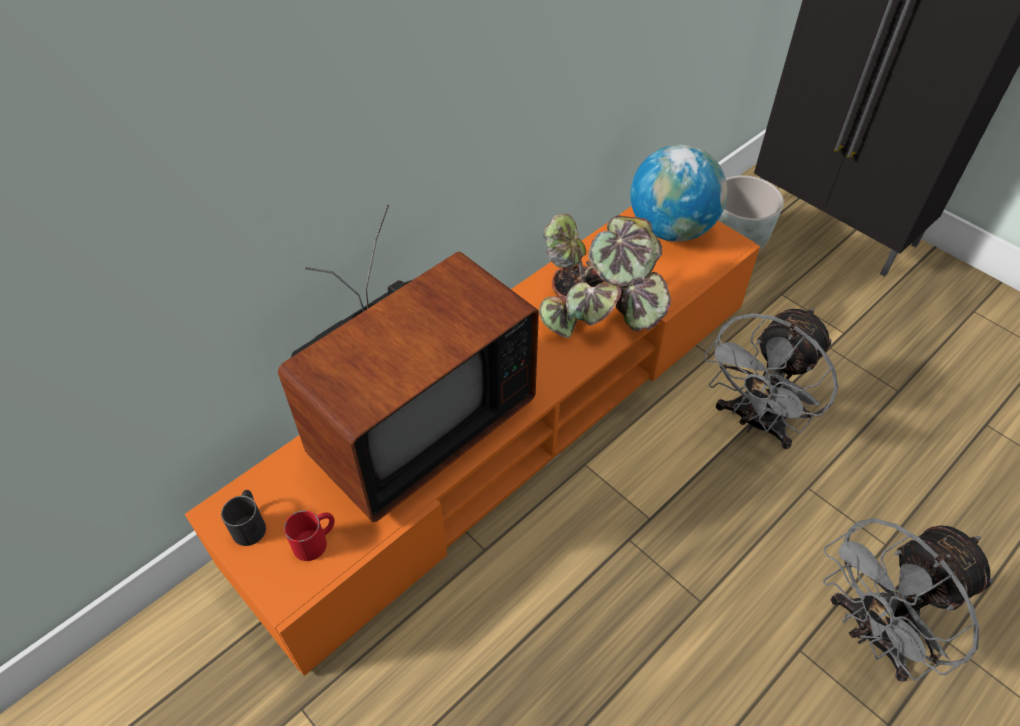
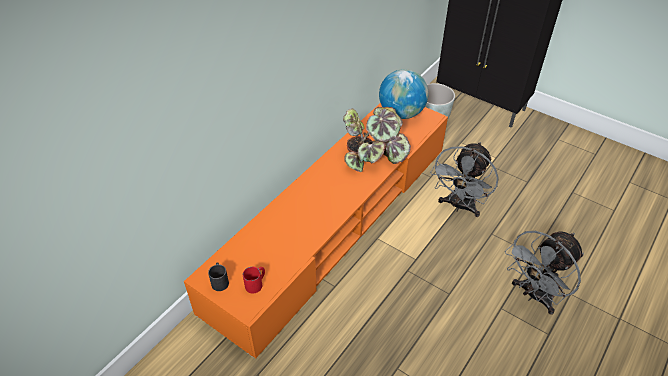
camera: 10 degrees left, 5 degrees down
television [278,204,539,522] -> none

